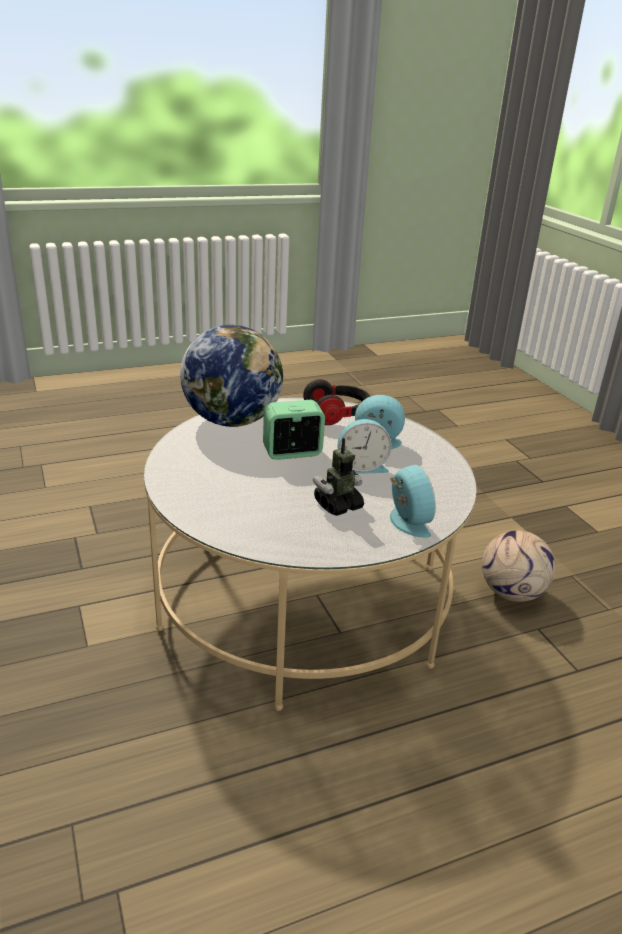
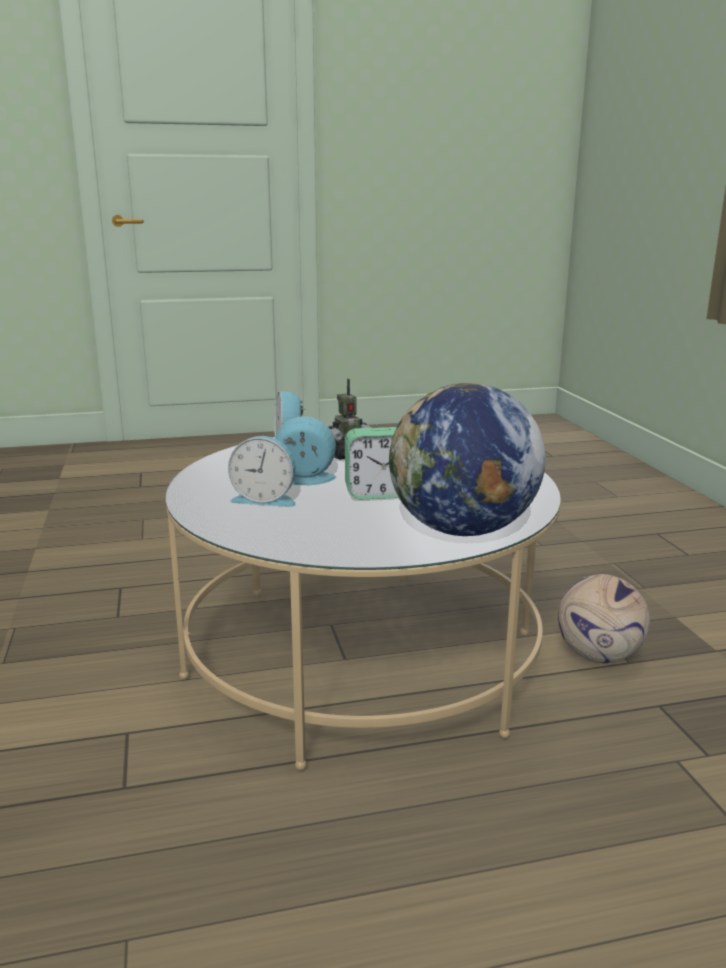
camera: 170 degrees left, 10 degrees down
headphones [303,379,371,425] -> none
football [482,530,555,602] -> football moved to [558,574,650,663]

